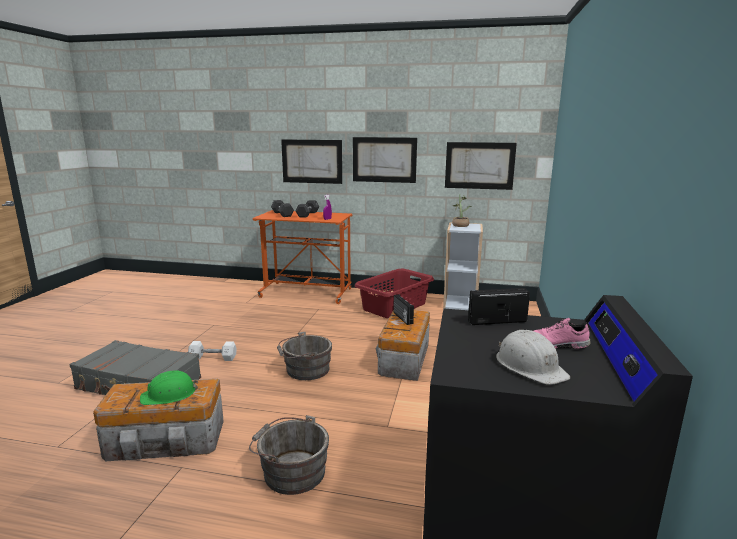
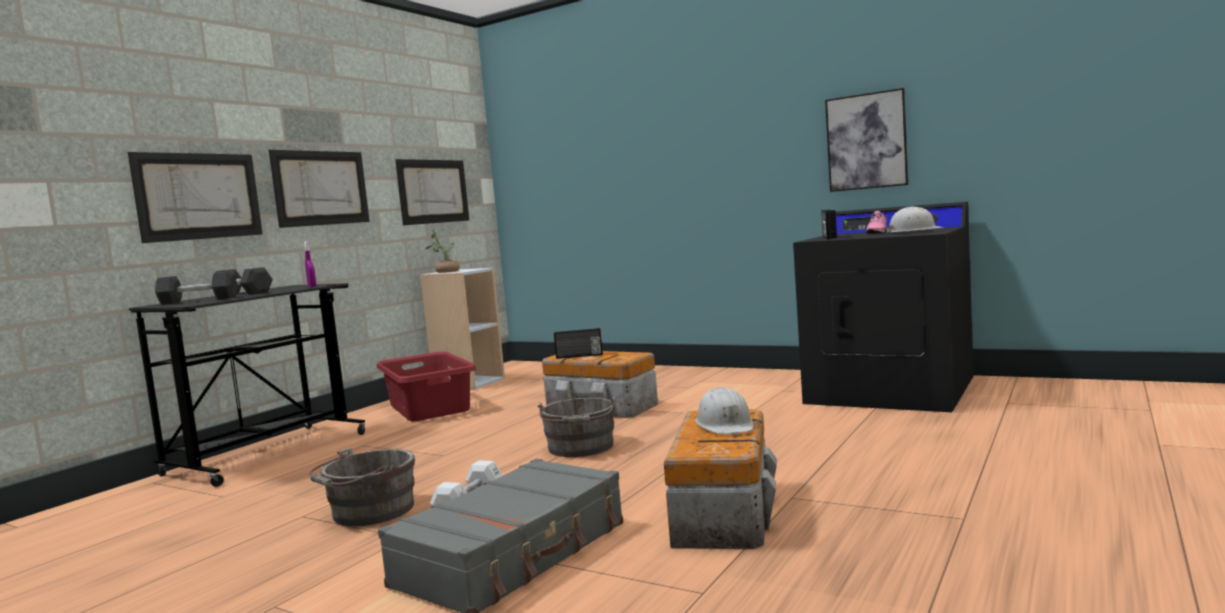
camera: 70 degrees left, 10 degrees down
green hard hat [140,370,198,405] -> white hard hat [695,387,754,434]
grey bucket [249,415,329,495] -> grey bucket moved to [310,448,415,526]
orange desk [252,210,352,304] -> black desk [129,283,365,487]
none -> picture [825,88,908,192]

